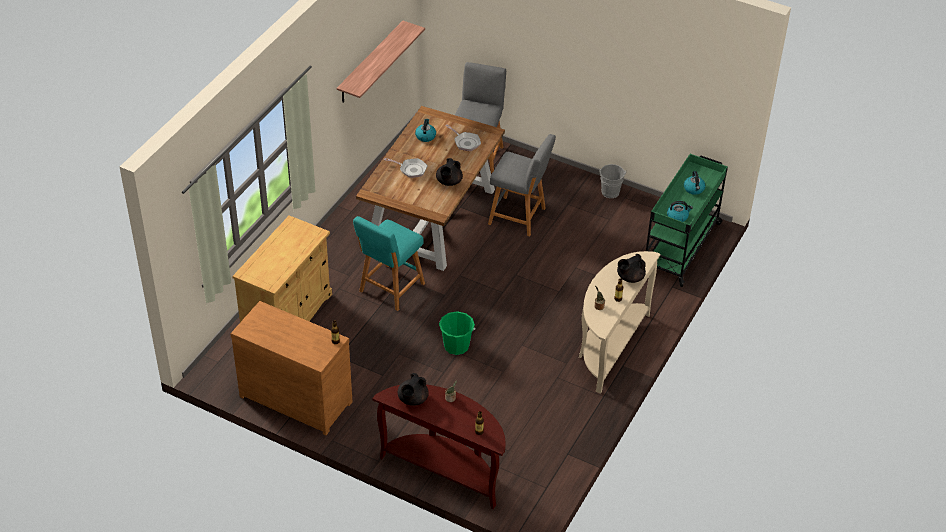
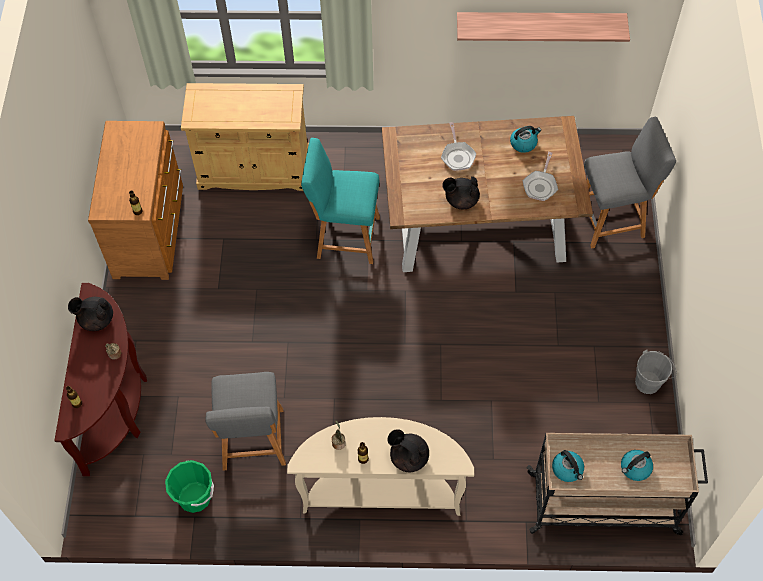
camera: 65 degrees right, 15 degrees up
green bucket [439,311,475,355] -> green bucket moved to [165,460,214,513]
grey stool [488,134,556,236] -> grey stool moved to [205,372,286,471]
green cart [646,154,728,287] -> beige cart [526,433,708,535]

